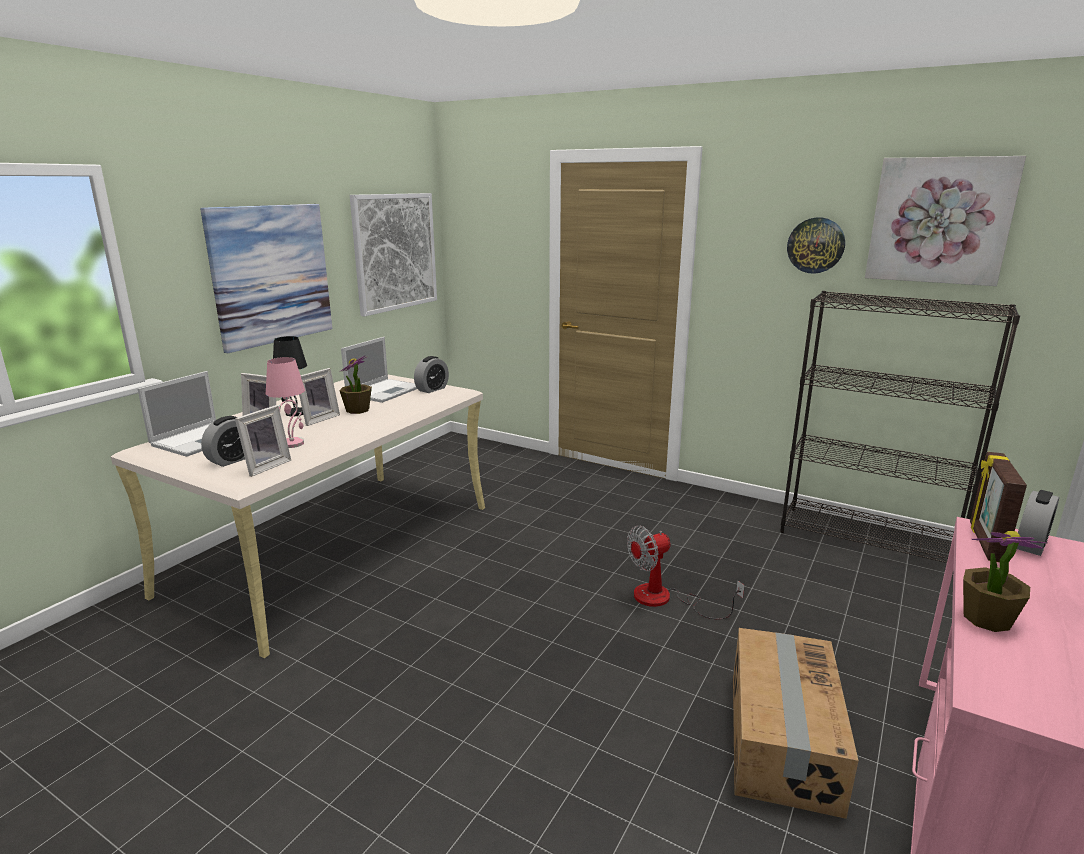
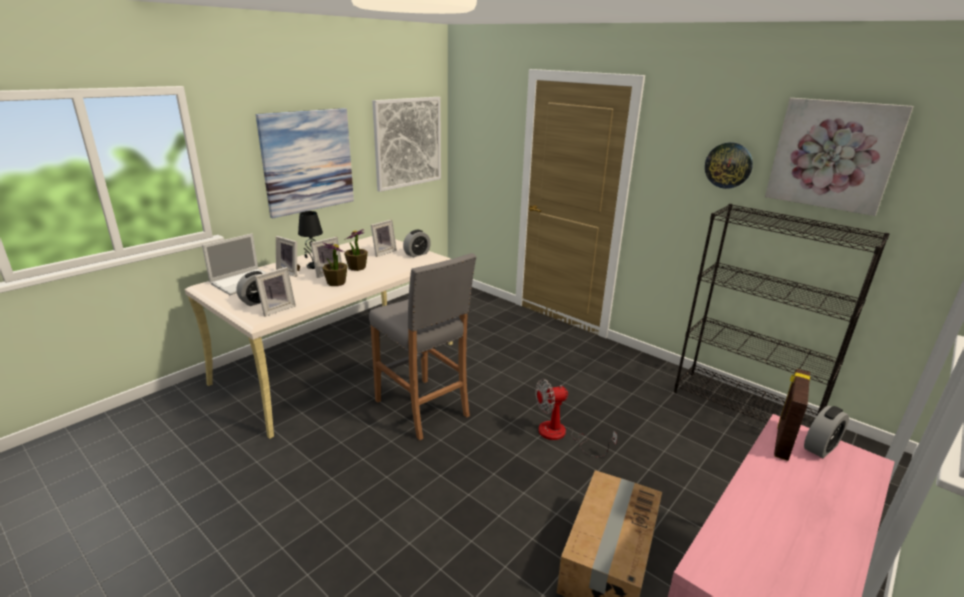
camera: 10 degrees right, 5 degrees up
pink table lamp [266,357,305,448] -> none
laptop [341,337,417,403] -> picture frame [371,220,397,257]
potted plant [963,531,1047,632] -> potted plant moved to [322,243,348,286]
none -> grey stool [369,253,476,440]

